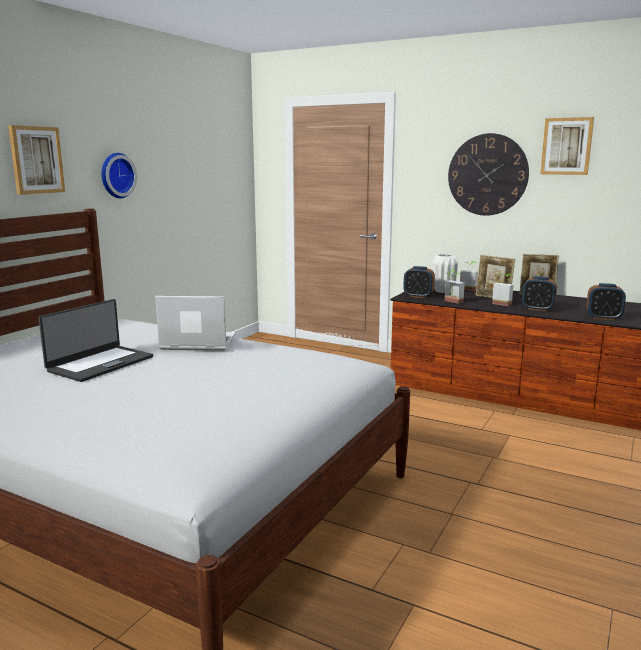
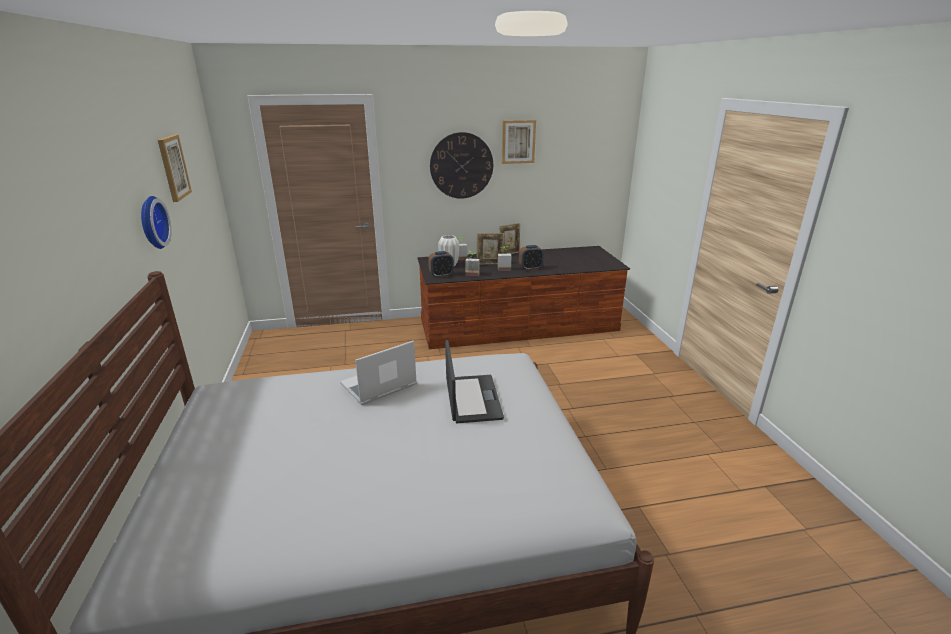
camera: 40 degrees left, 10 degrees up
picture [8,125,65,195] -> picture moved to [158,135,192,202]
laptop [38,299,153,382] -> laptop moved to [445,340,504,423]
alarm clock [586,283,626,320] -> none

